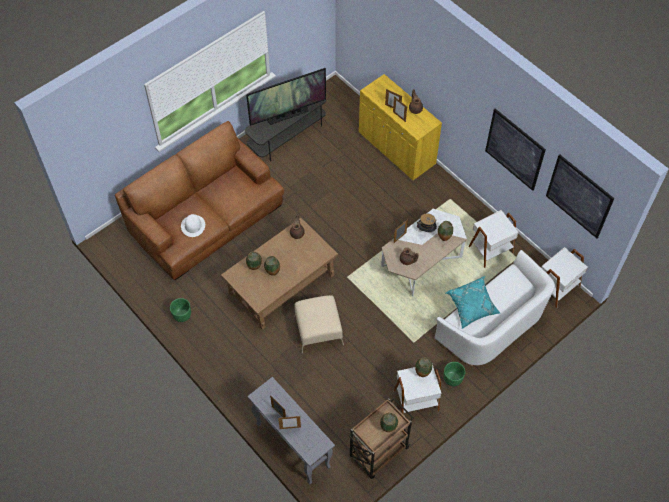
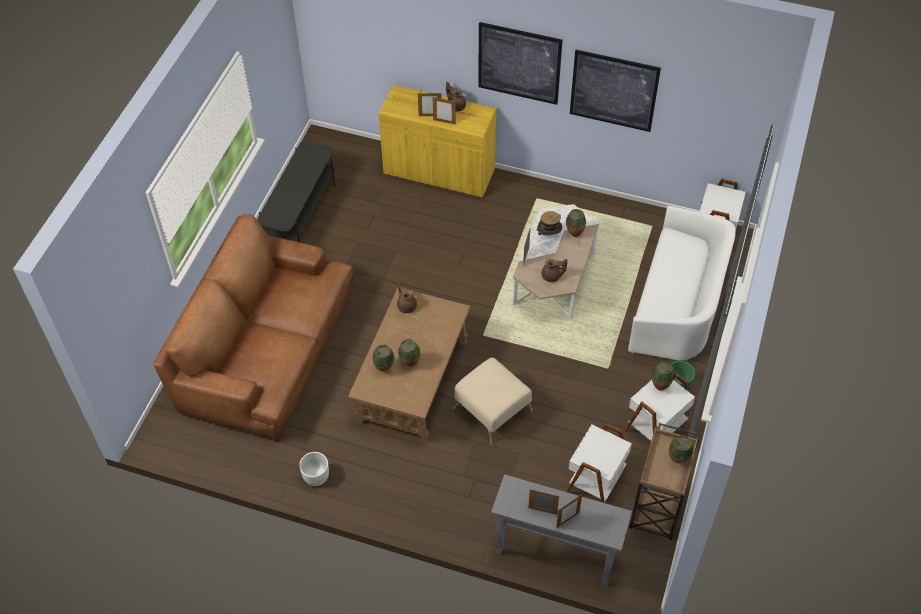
camera: 30 degrees left, 5 degrees down
green planter [170,298,191,322] -> white planter [299,452,329,486]
white hat [181,214,205,237] -> none
television [246,68,326,126] -> none
turquoise pillow [446,276,500,329] -> none
white side table [469,210,518,268] -> white side table moved to [566,423,632,503]
picture [546,154,614,238] -> picture moved to [478,22,563,105]

